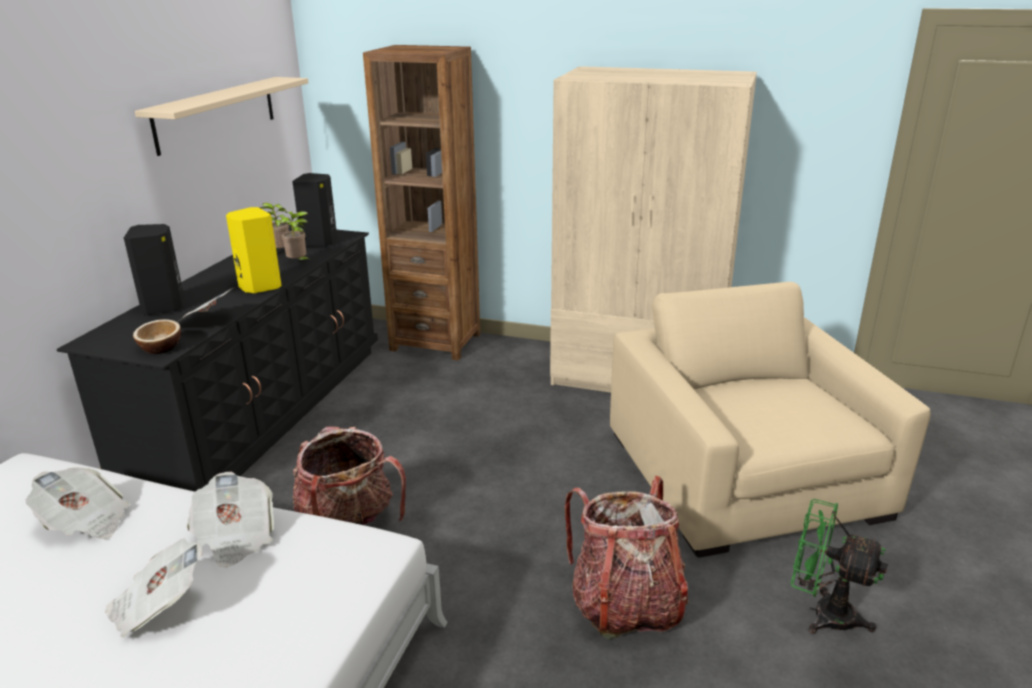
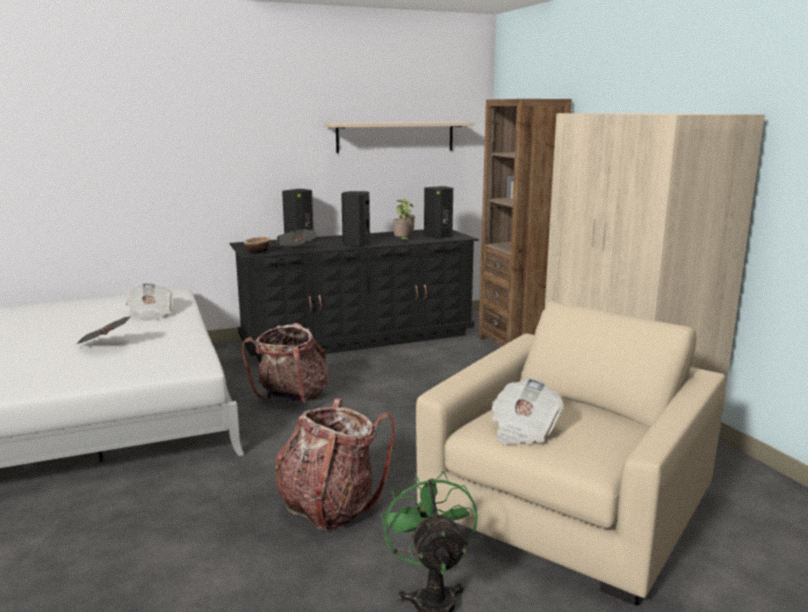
camera: 50 degrees right, 10 degrees down
newspaper [187,472,274,568] -> newspaper moved to [491,378,564,444]
yellow speaker [226,207,282,294] -> black speaker [341,191,370,247]

